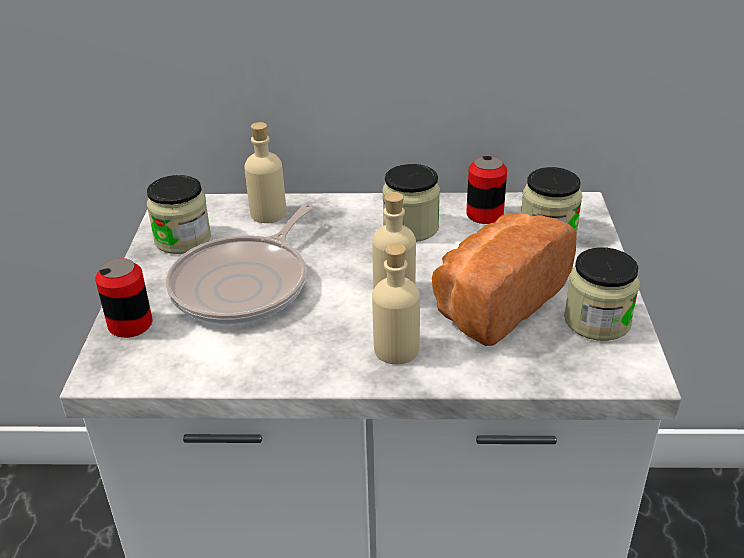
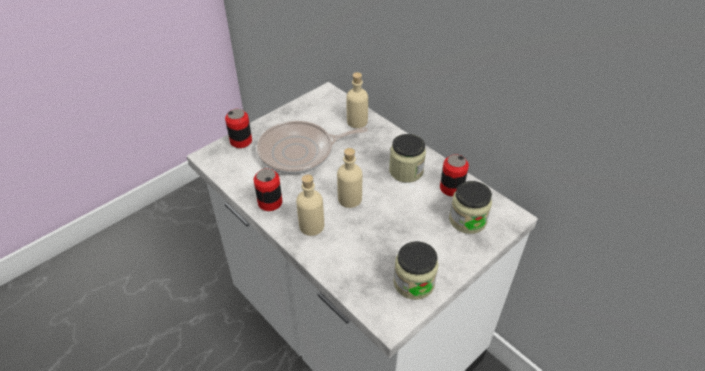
camera: 45 degrees right, 10 degrees up
jar [147,175,211,254] -> none
bread [432,213,577,346] -> none
none -> can [254,168,282,211]

